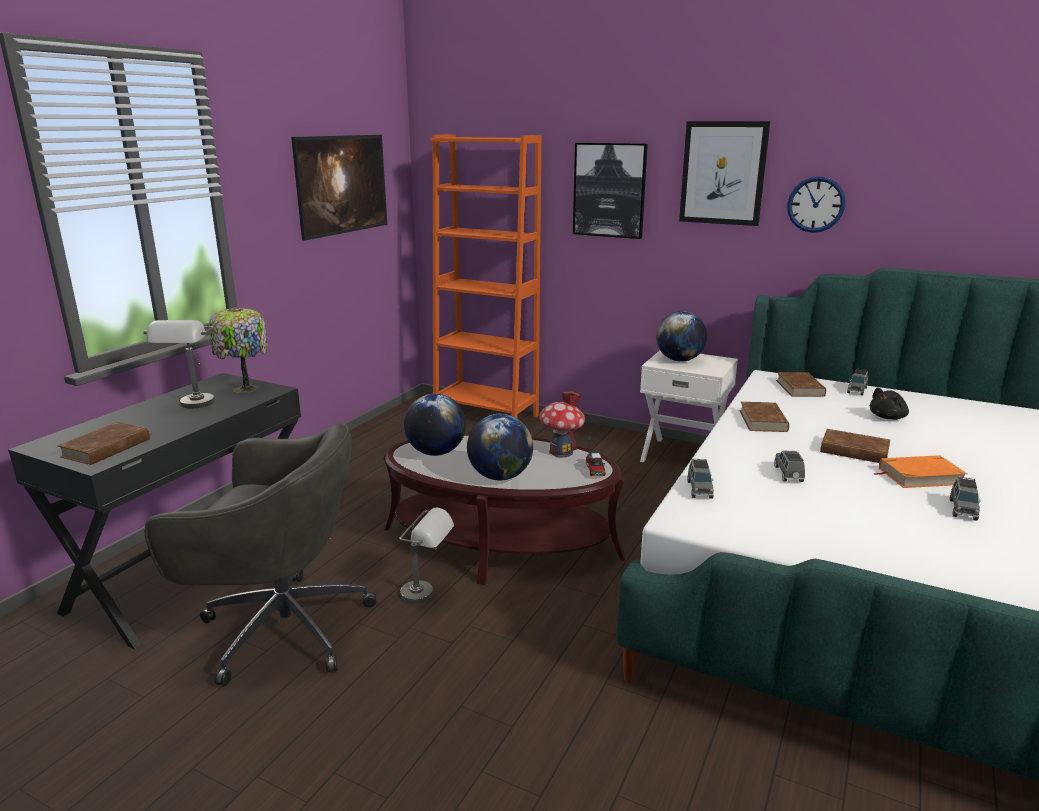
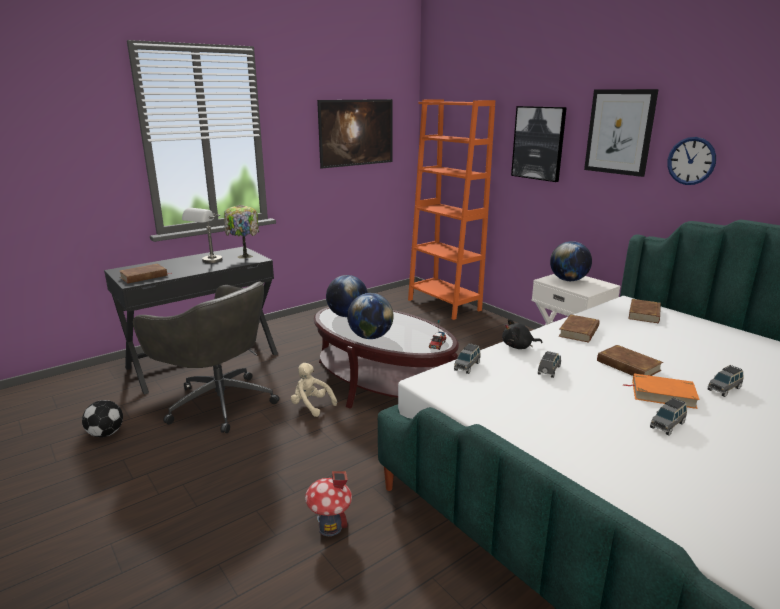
camera: 25 degrees right, 0 degrees up
grey table lamp [399,508,454,603] -> beige plush toy [291,363,337,417]
toy house [539,391,585,458] -> toy house moved to [305,471,352,536]
grey toy car [847,369,868,396] -> grey toy car moved to [708,365,744,397]
black plush toy [870,387,909,420] -> black plush toy moved to [502,319,542,349]
none -> football [82,400,123,437]

